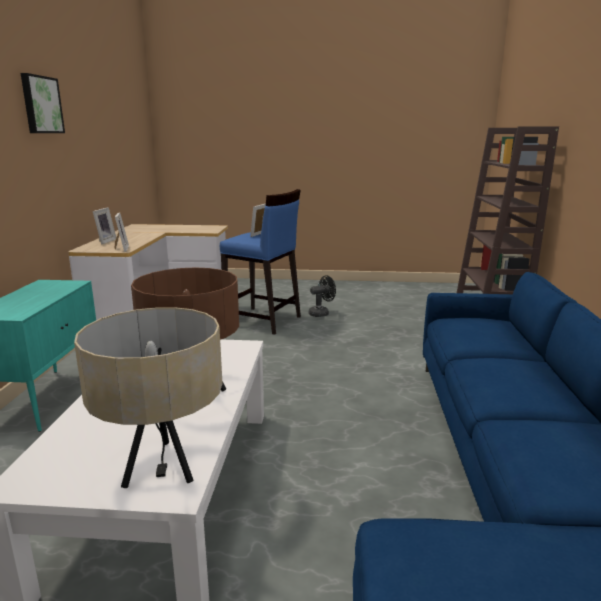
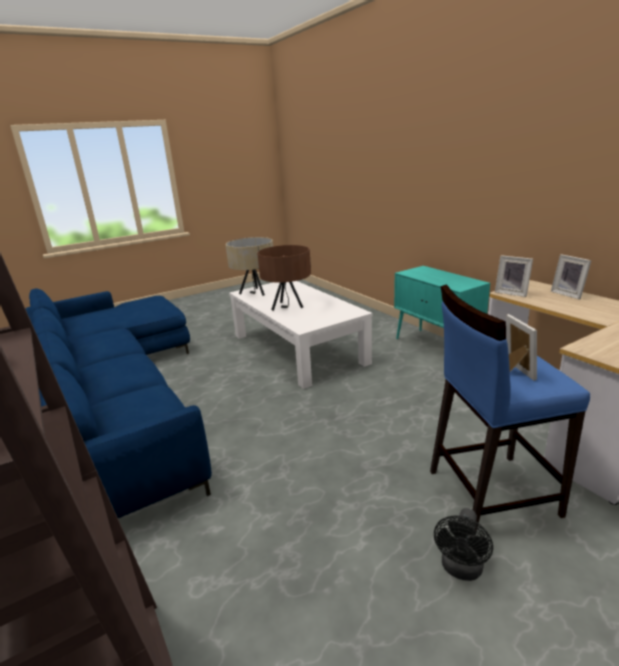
camera: 145 degrees right, 5 degrees up
picture [21,73,65,133] -> none

